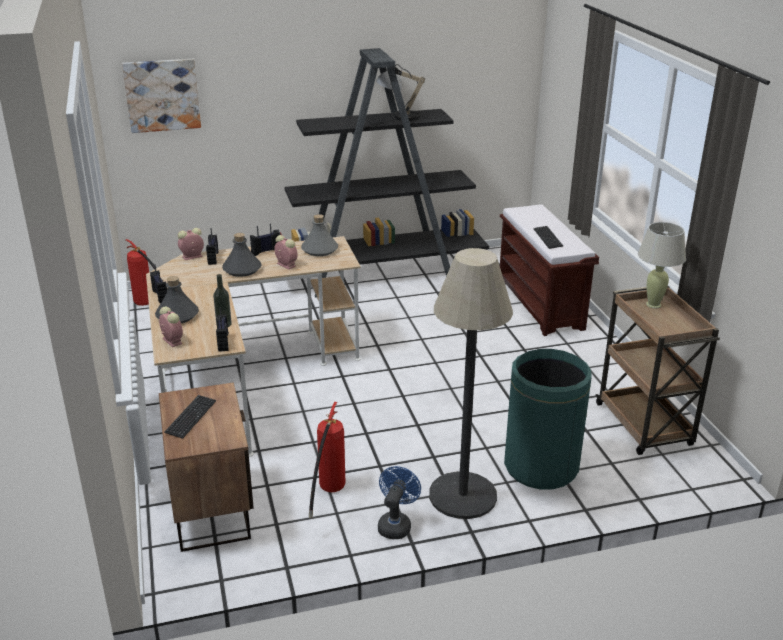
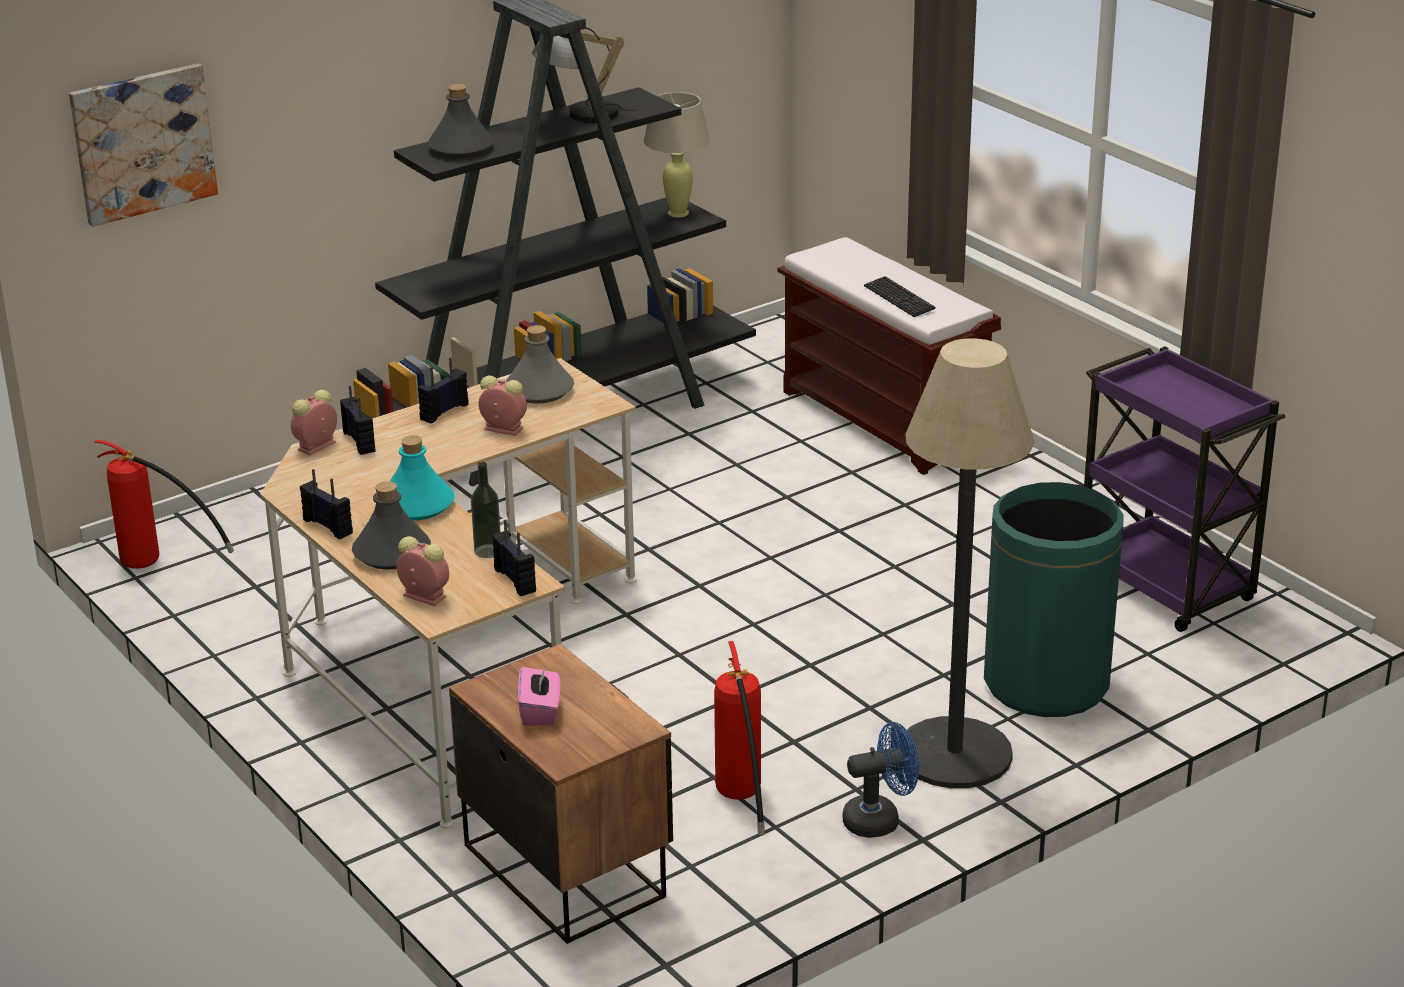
camera: 20 degrees left, 0 degrees up
keyboard [165,395,216,439] -> pink tissue box [517,667,560,726]
grey bottle [222,233,262,277] -> grey bottle moved to [428,84,494,158]
blue fan [378,466,421,539] -> blue fan turned 75 degrees clockwise [843,722,919,838]
brown cart [596,286,720,455] -> purple cart [1084,346,1286,632]
beige table lamp [638,222,686,308] -> beige table lamp moved to [644,92,710,218]
none -> turquoise bottle [390,435,455,521]

